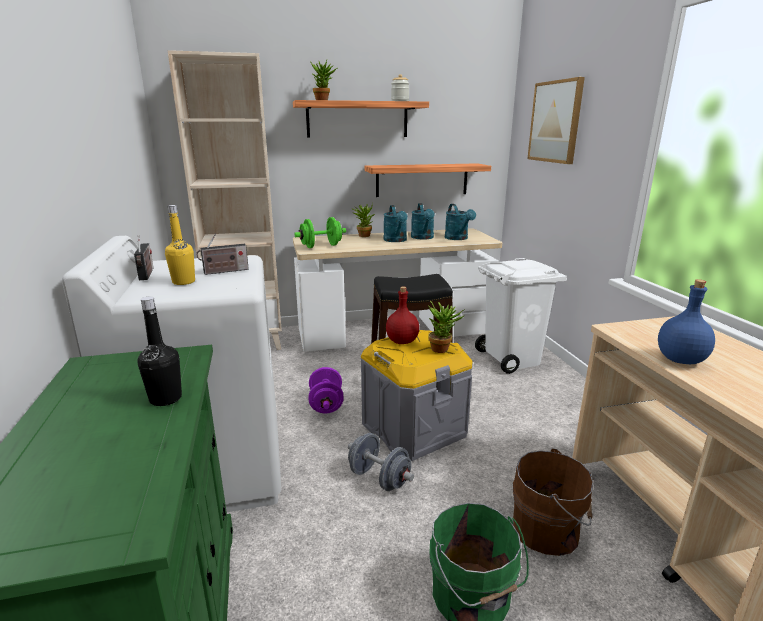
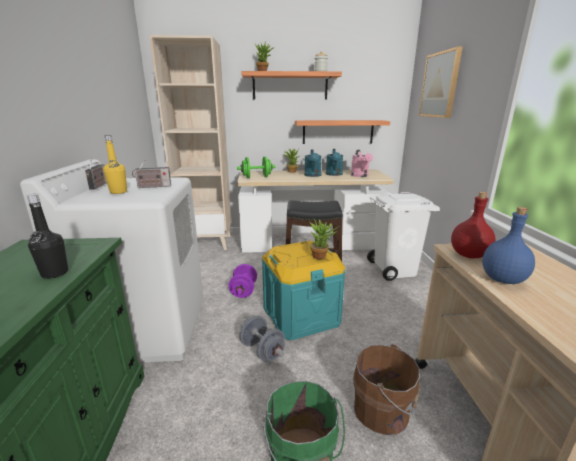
camera: 10 degrees right, 0 degrees up
grey storage box [360,330,473,461] -> turquoise storage box [262,241,345,340]
red bottle [386,287,419,344] -> red bottle moved to [451,192,495,258]
turquoise watering can [445,204,476,240] -> pink watering can [351,150,373,177]

